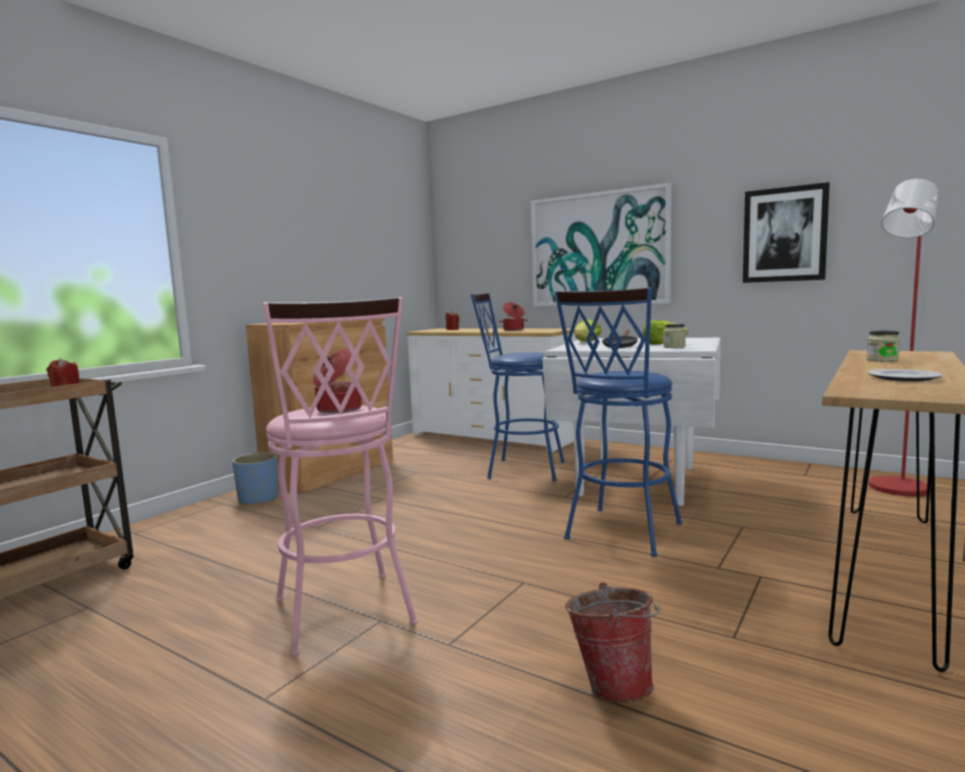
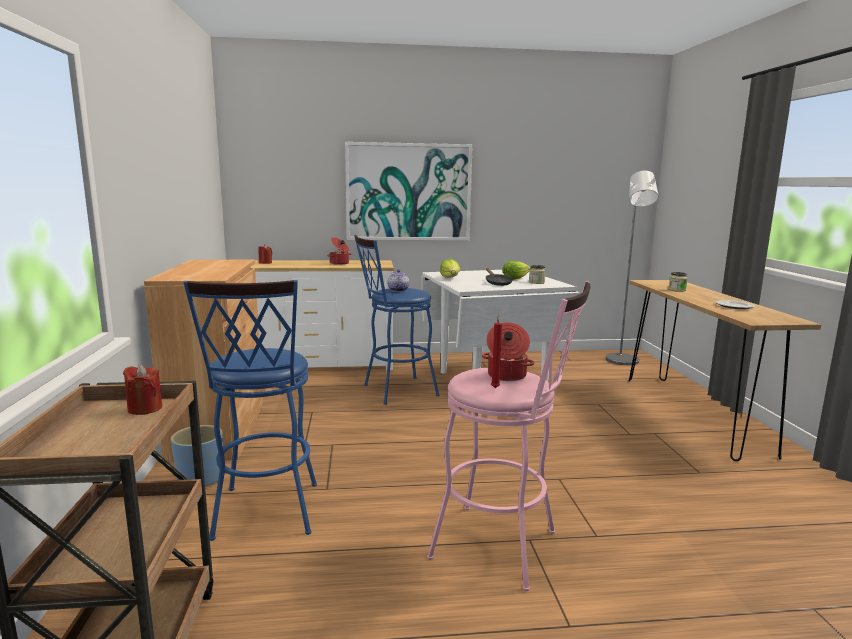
camera: 40 degrees left, 5 degrees up
blue stool [555,287,682,557] -> blue stool moved to [183,280,317,541]
bucket [565,583,660,703] -> none
picture [743,182,830,283] -> none
red floor lamp [869,179,938,496] -> grey floor lamp [606,171,659,365]
none -> teapot [388,269,409,292]
none -> red candle [491,314,502,388]

